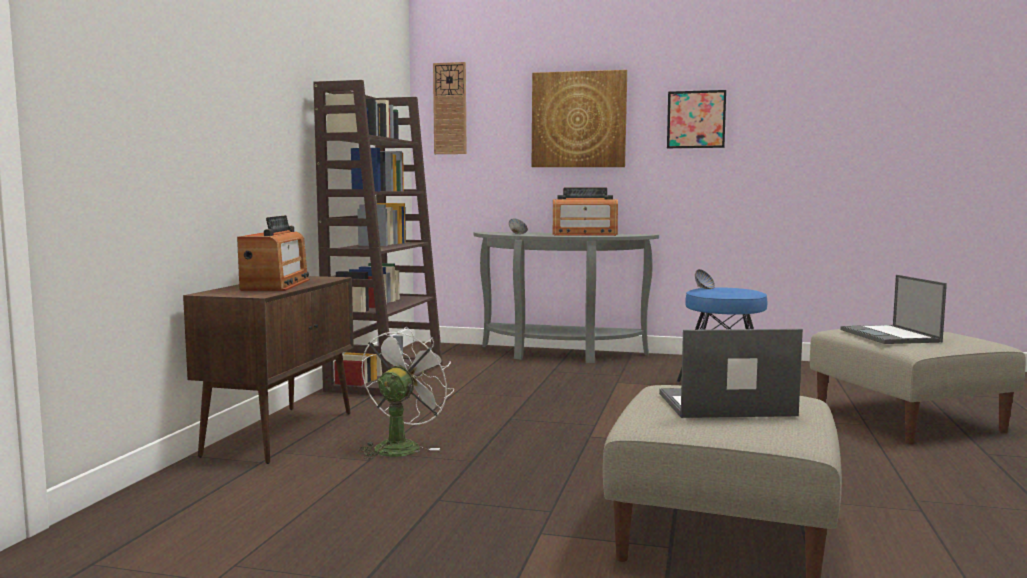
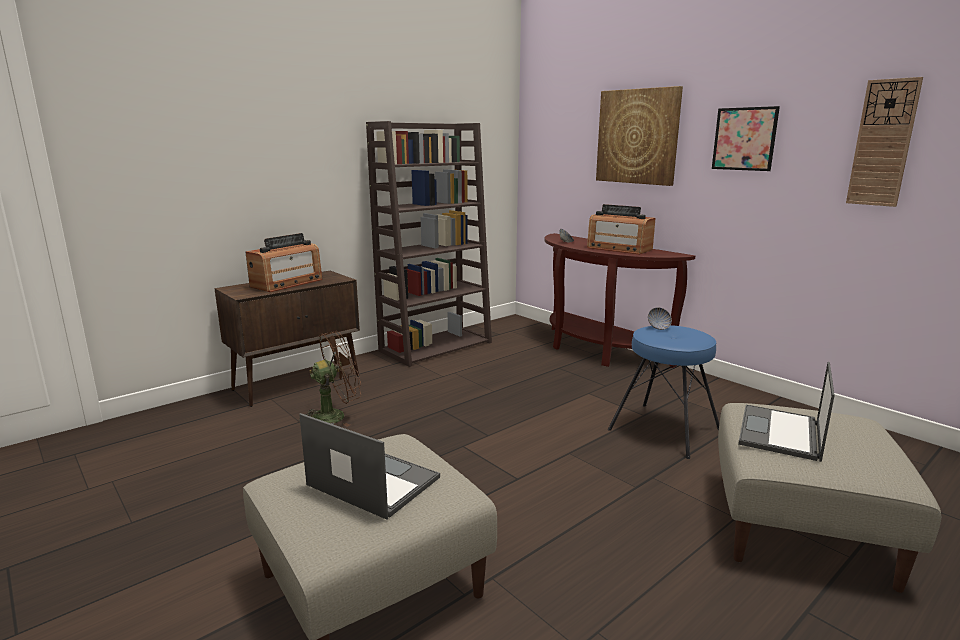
camera: 35 degrees right, 10 degrees up
white fan [359,327,454,459] -> brown fan [299,331,361,427]
wall clock [433,62,467,154] -> wall clock moved to [846,77,923,207]
grey console table [474,232,659,363] -> brown console table [544,233,695,368]

